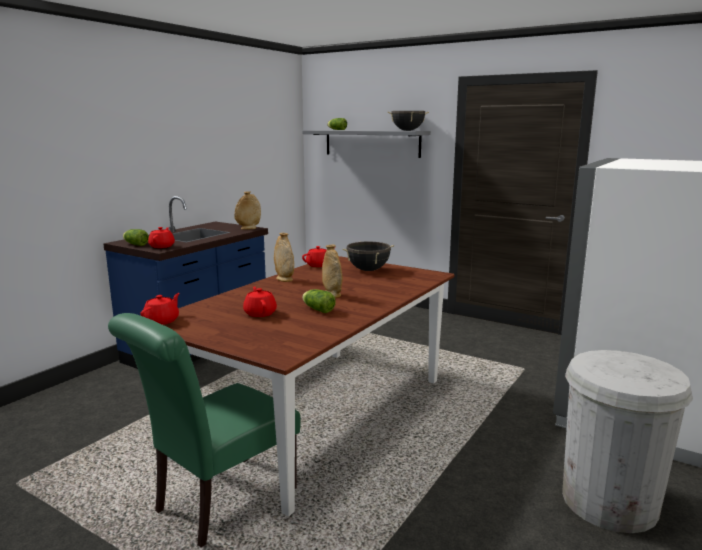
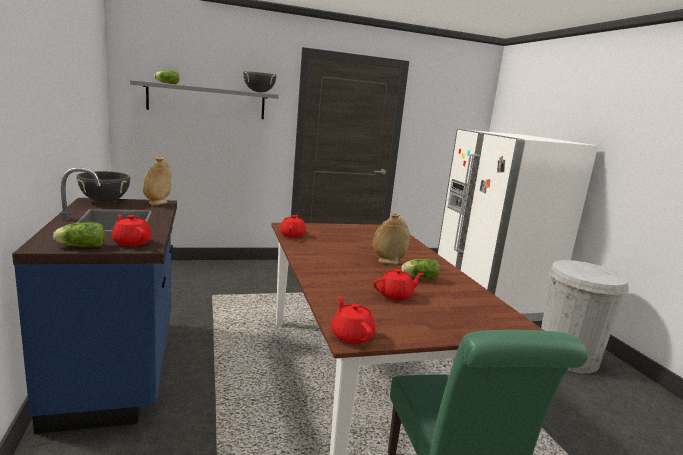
camera: 50 degrees left, 0 degrees up
red teapot [243,286,277,317] -> red teapot turned 135 degrees clockwise [373,269,424,301]
beige vase [274,233,294,282] -> none
black cooking pot [342,242,394,271] -> black cooking pot moved to [76,171,131,202]

